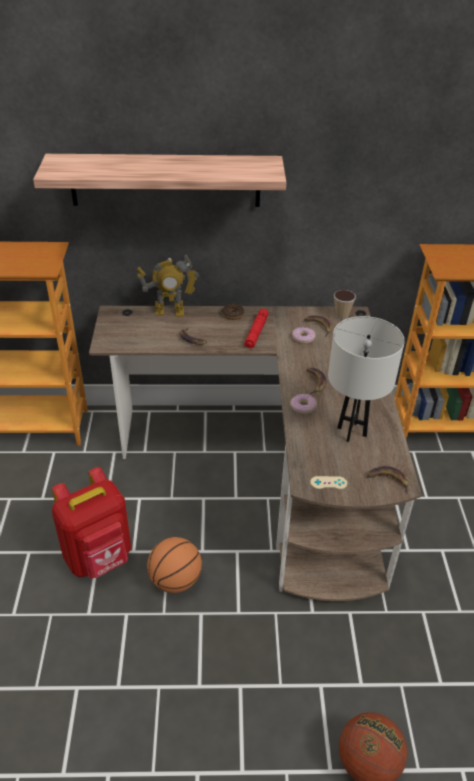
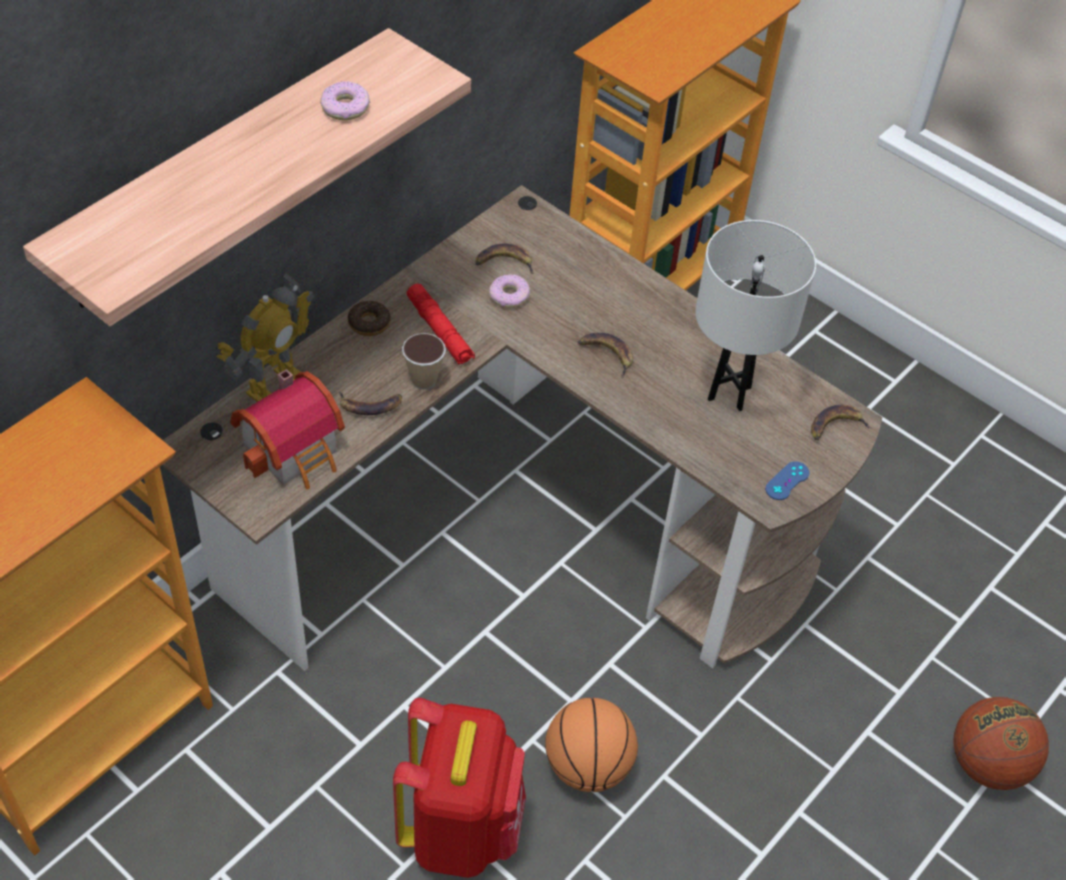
camera: 50 degrees left, 10 degrees up
donut [290,394,317,414] -> donut moved to [320,81,370,120]
beige game controller [310,476,347,489] -> blue game controller [765,461,809,500]
cup [334,290,356,320] -> cup moved to [402,333,446,389]
none -> toy house [230,369,345,489]

